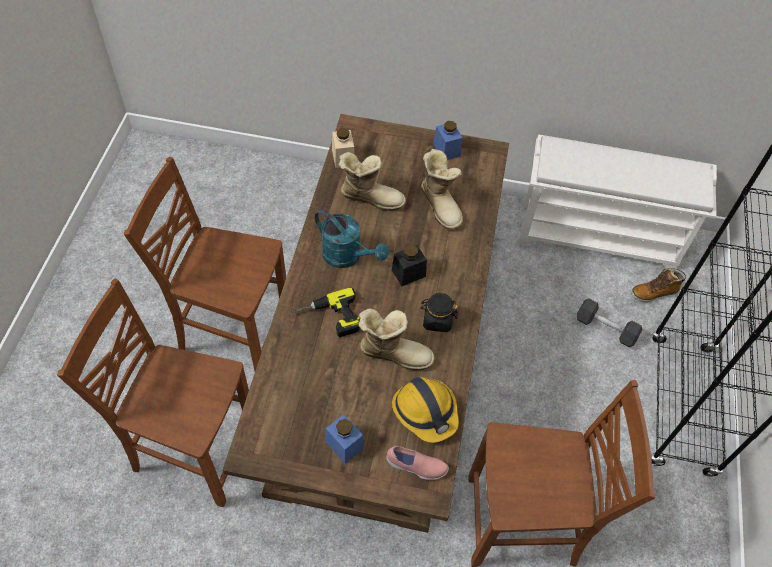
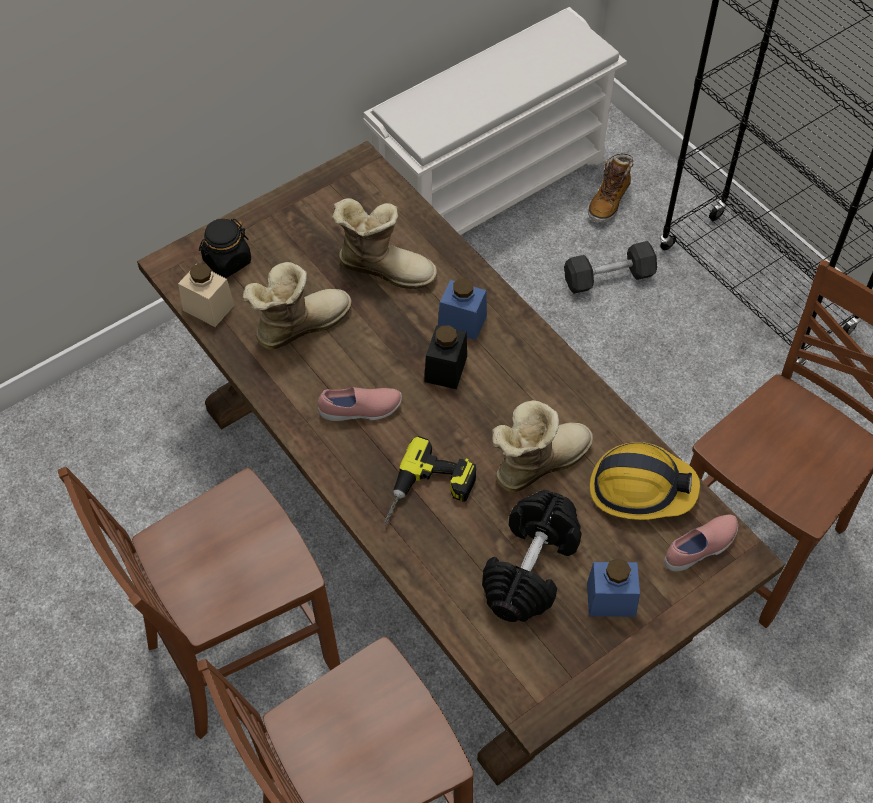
camera: 45 degrees left, 0 degrees up
turquoise watering can [315,209,389,268] -> pink shoe [318,387,402,421]
black jar [421,293,458,332] -> black jar moved to [199,219,251,278]
blue jar [433,121,463,160] -> blue jar moved to [438,278,487,340]
none -> black dumbbell [482,490,582,622]

